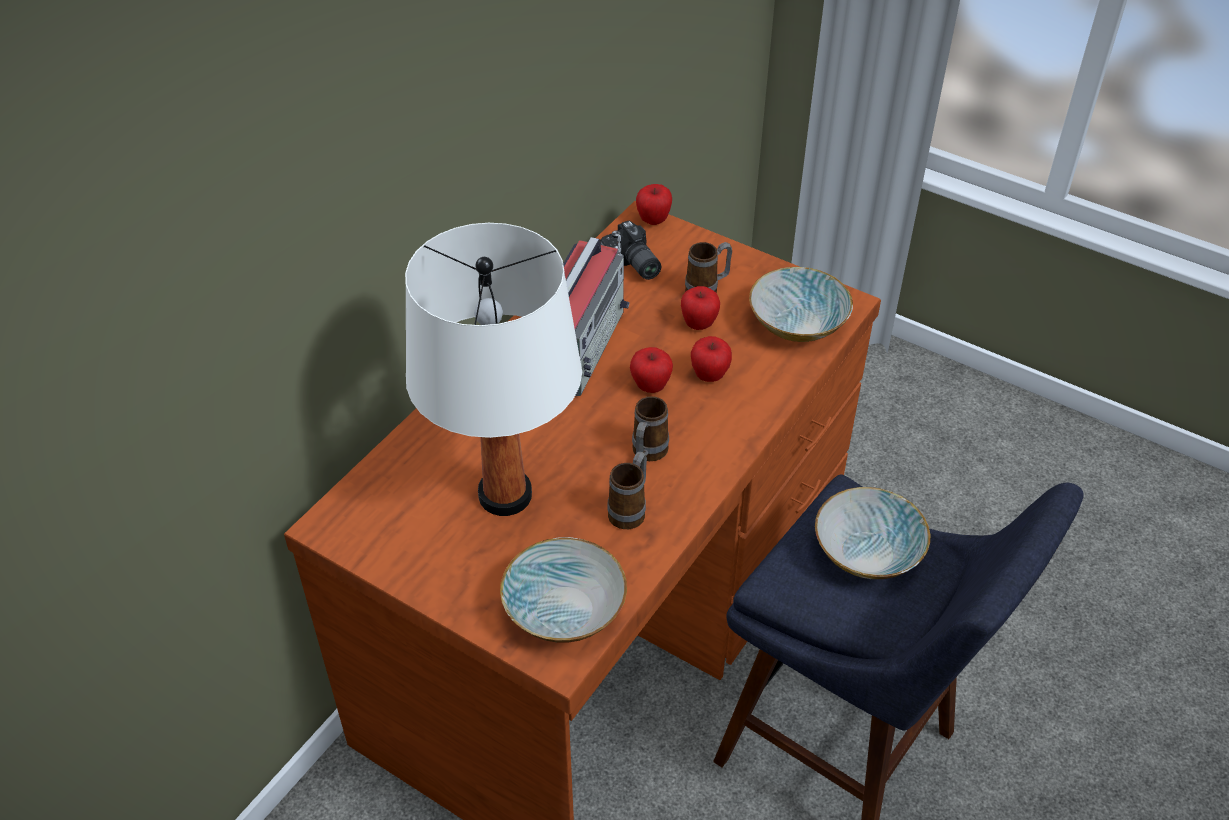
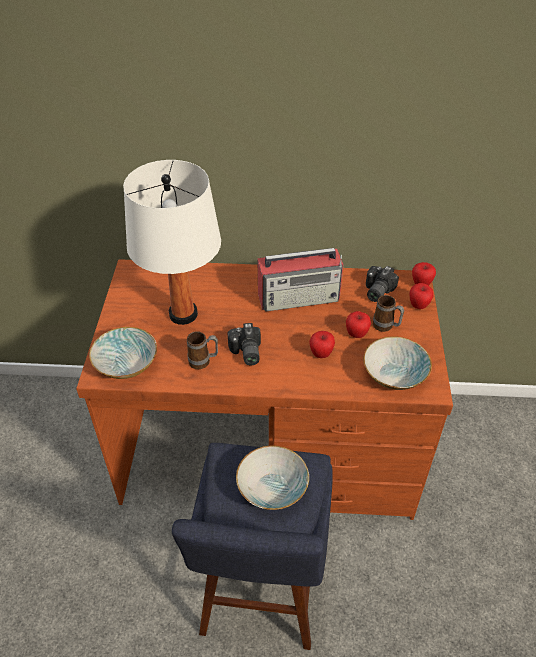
camera: 60 degrees right, 0 degrees up
apple [630,347,673,393] -> apple moved to [409,283,434,309]
mug [632,396,669,461] -> camera [228,323,261,365]

